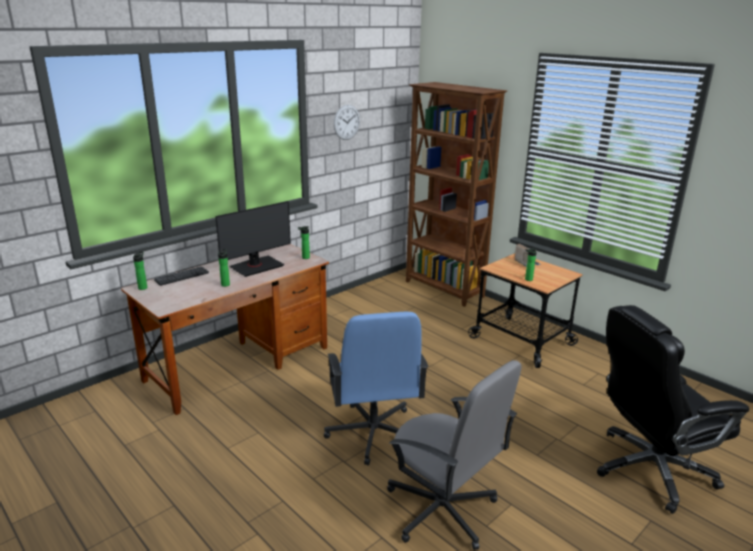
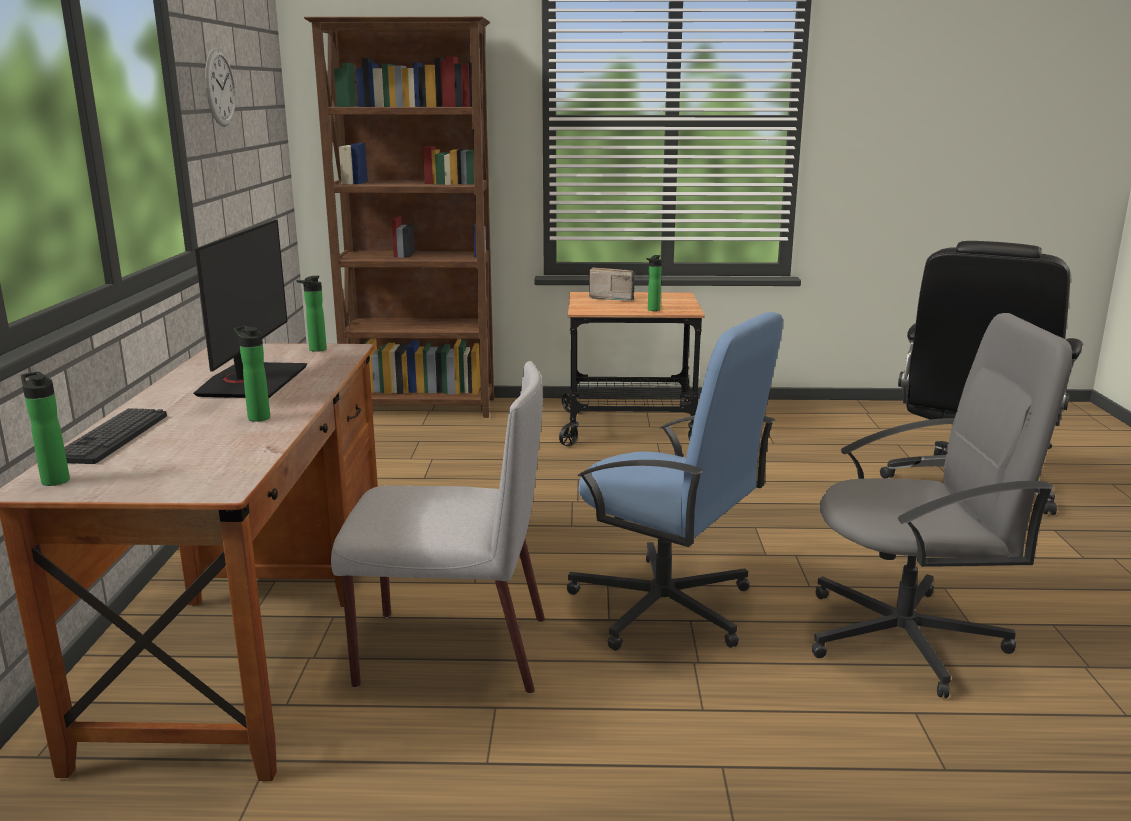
camera: 45 degrees left, 5 degrees down
none -> grey chair [331,361,545,694]

